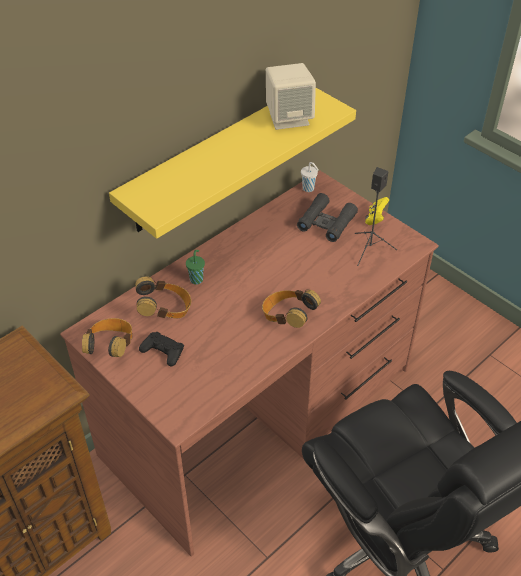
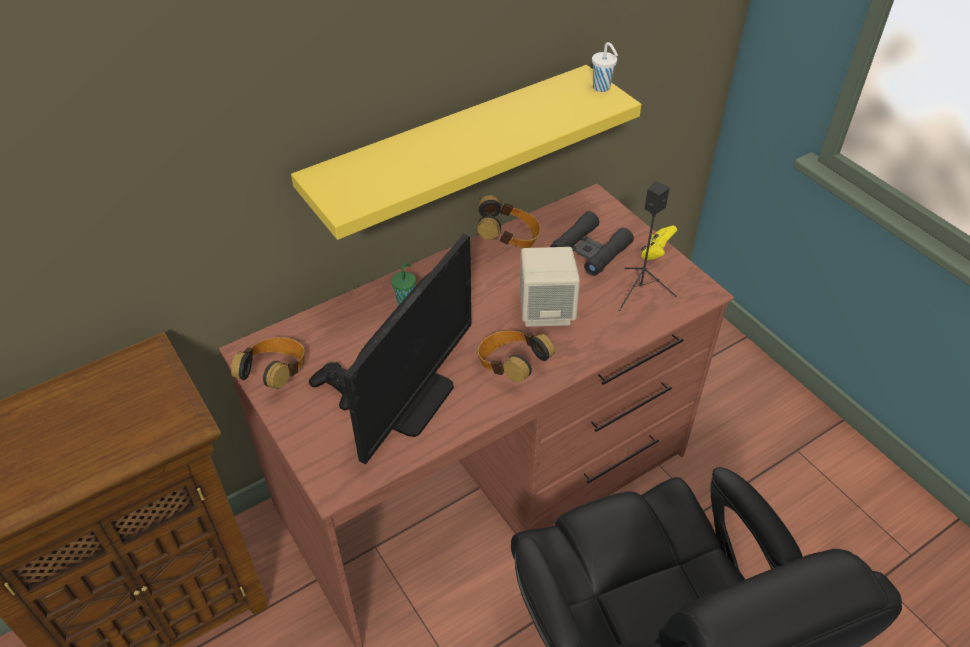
camera: 10 degrees right, 0 degrees up
headphones [135,276,191,318] -> headphones moved to [477,195,541,248]
beige speaker [266,63,316,130] -> beige speaker moved to [520,247,580,327]
white cup [301,162,319,192] -> white cup moved to [592,42,618,92]
none -> monitor [344,234,471,464]

